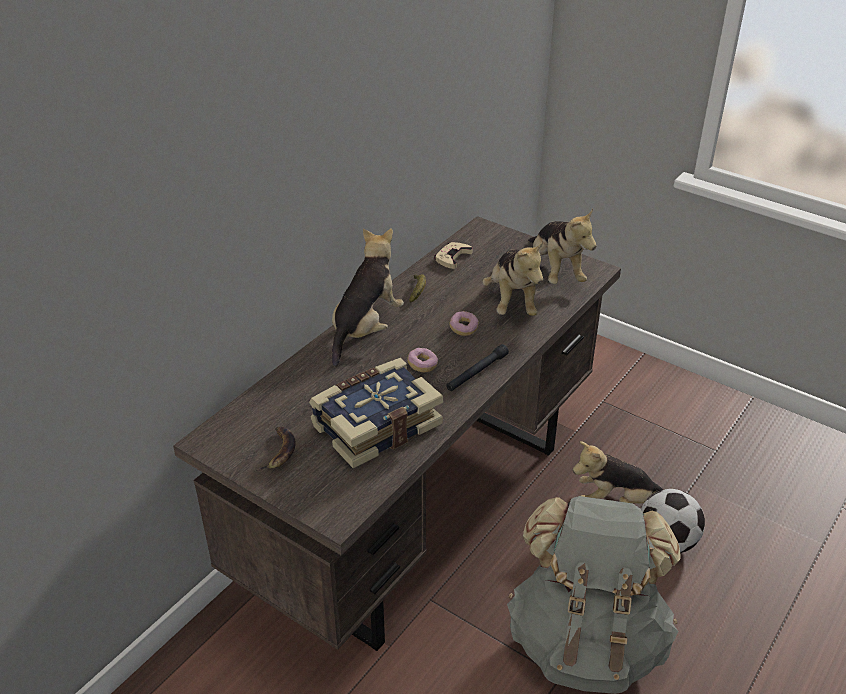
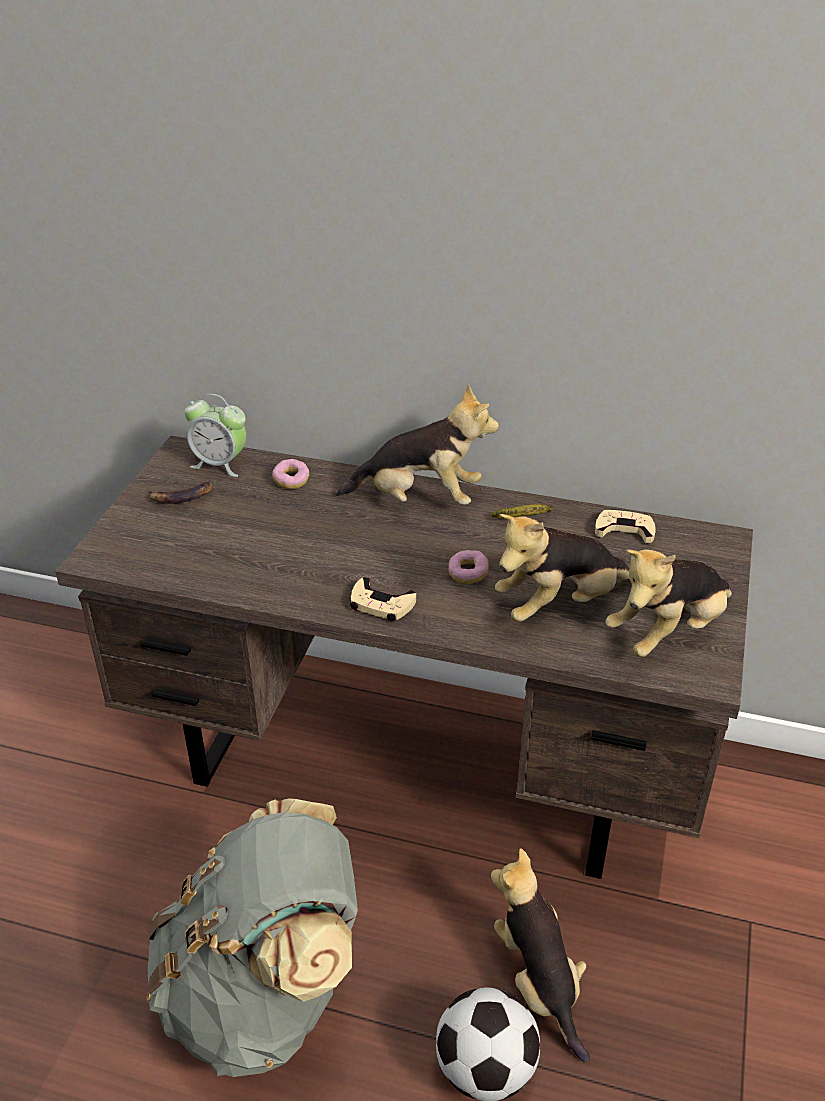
camera: 70 degrees right, 0 degrees up
book [309,358,443,468] -> none
donut [407,348,438,372] -> donut moved to [272,459,310,489]
black flashlight [446,344,509,391] -> beige game controller [350,577,416,621]
none -> alarm clock [184,394,246,477]

